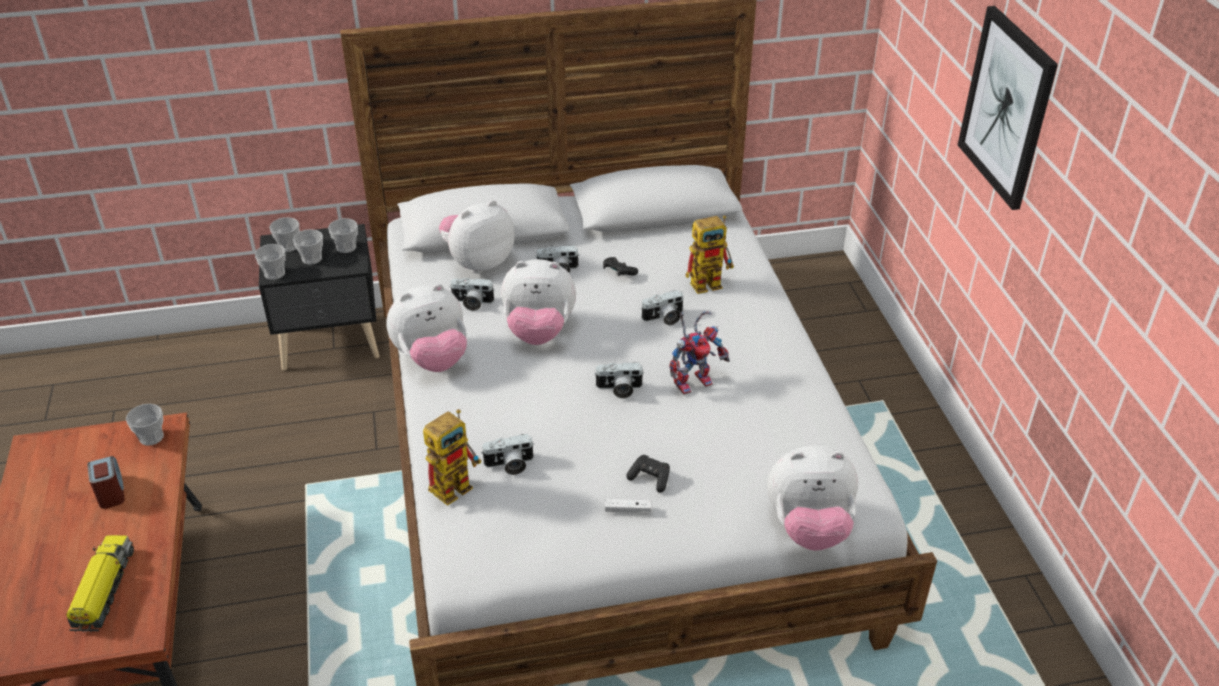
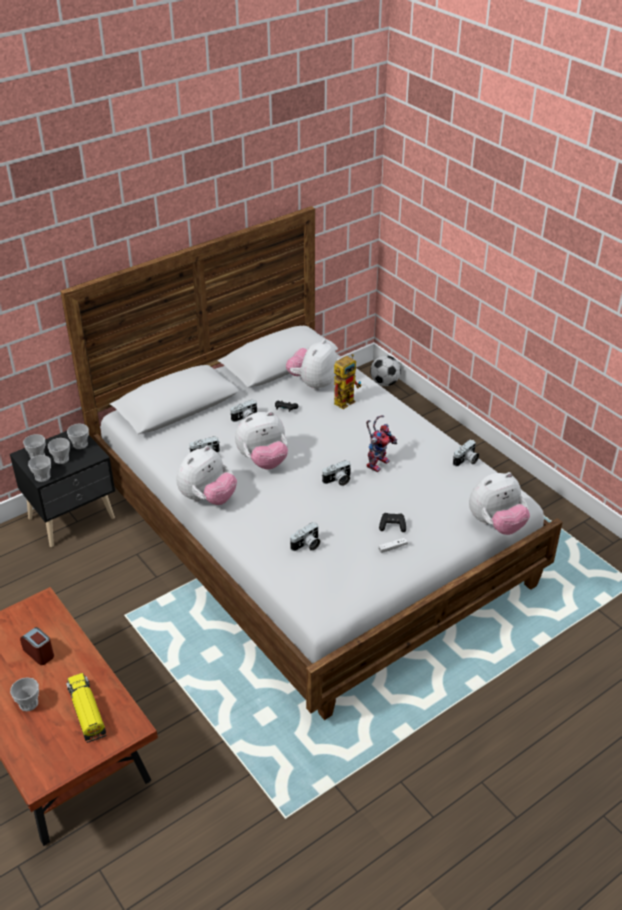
camera: 25 degrees left, 0 degrees up
cup [126,404,164,446] -> cup moved to [10,677,39,711]
toy robot [423,409,481,506] -> none
plush toy [439,200,515,273] -> plush toy moved to [286,339,337,391]
camera [642,290,683,325] -> camera moved to [453,439,479,466]
picture [958,6,1058,210] -> none
none -> football [370,355,401,386]

